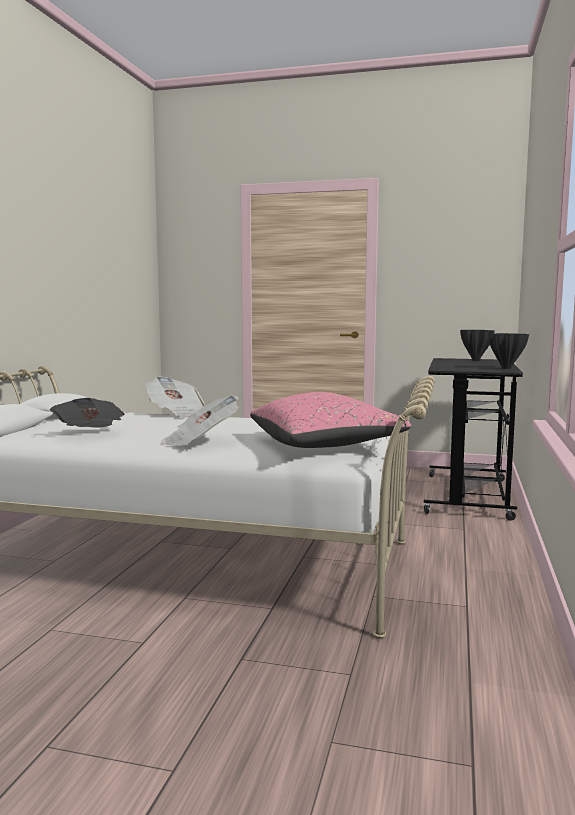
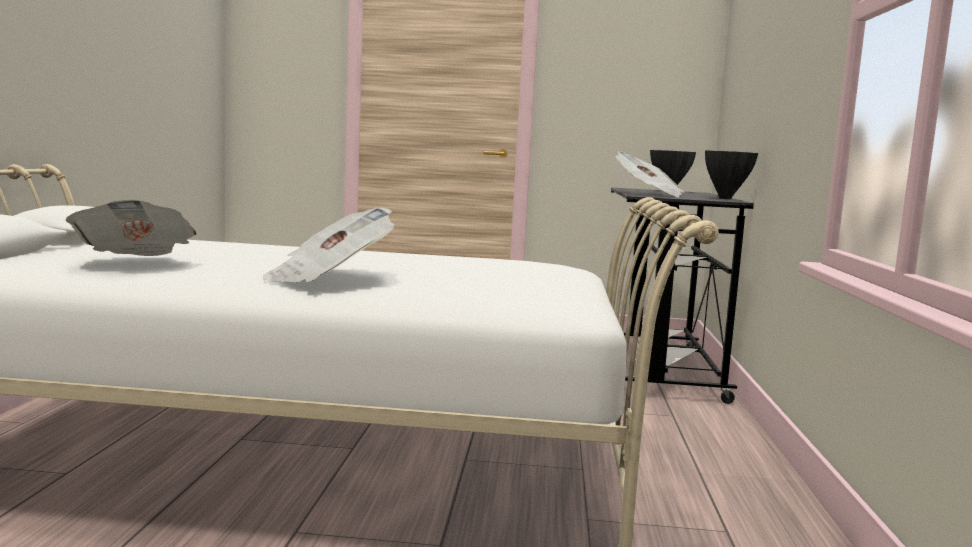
camera: 10 degrees left, 0 degrees up
newspaper [146,376,205,418] -> newspaper moved to [616,151,684,198]
pink pillow [250,392,412,448] -> none

